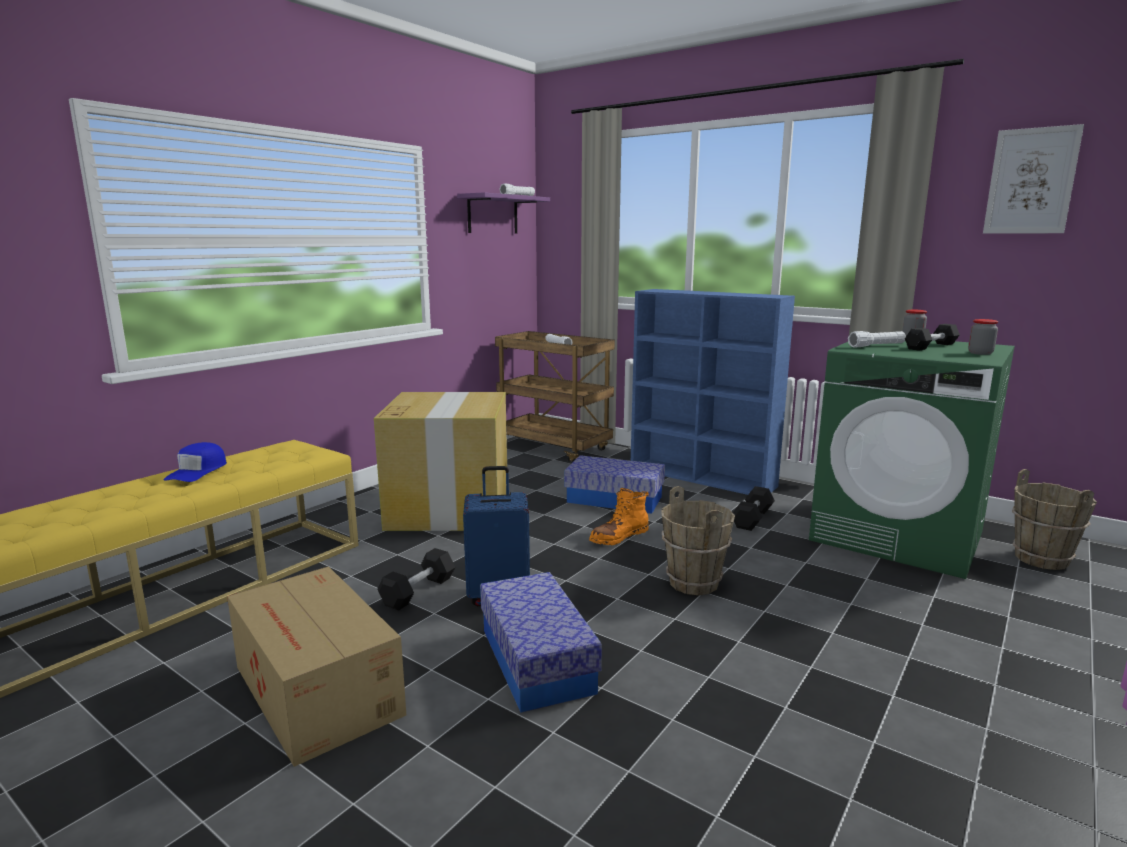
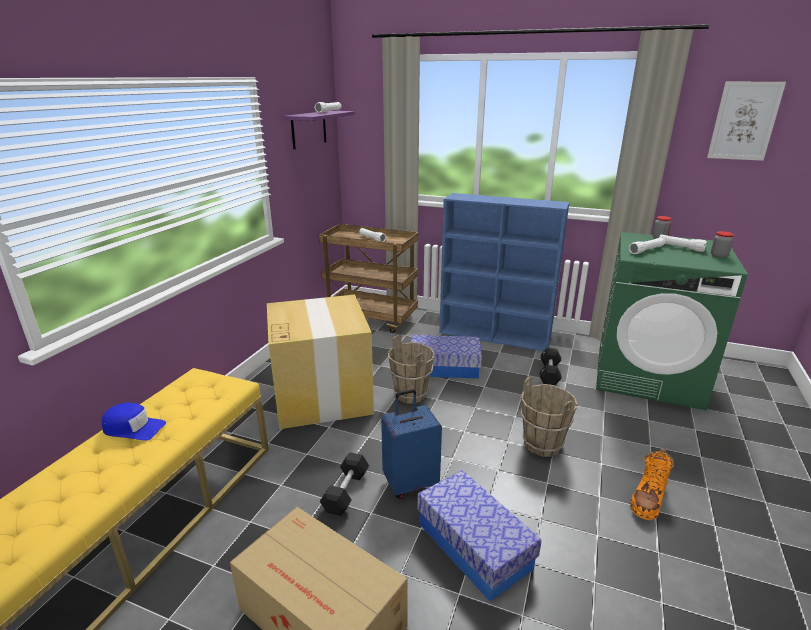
camera: 15 degrees left, 10 degrees up
blue cap [164,442,227,482] -> blue cap turned 75 degrees counterclockwise [101,403,166,441]
orange boot [589,488,649,545] -> orange boot moved to [630,449,674,520]
black dumbbell [905,324,960,351] -> white flashlight [659,235,707,252]
brown bucket [1012,469,1097,570] -> brown bucket moved to [388,335,434,404]

